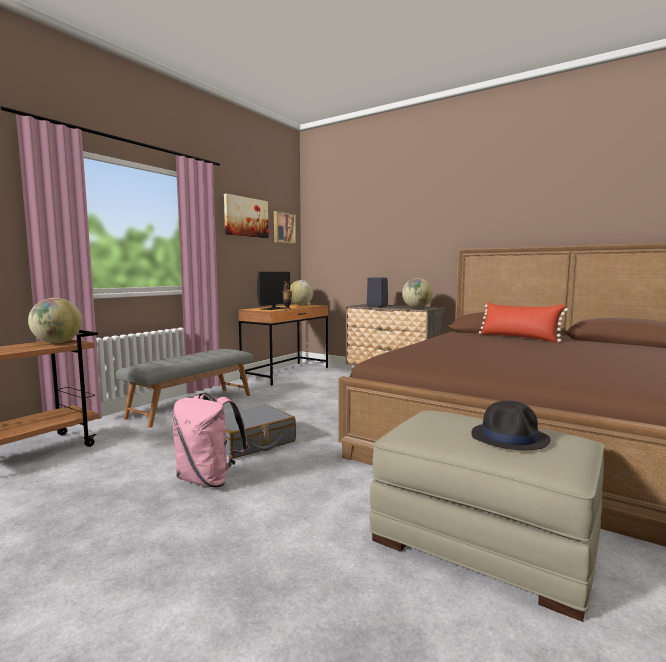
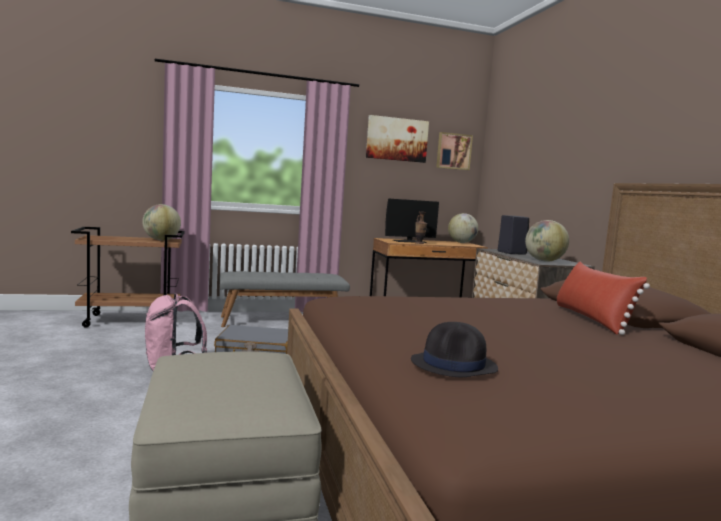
camera: 40 degrees right, 0 degrees up
black hat [471,400,551,450] -> black hat moved to [411,322,498,377]

